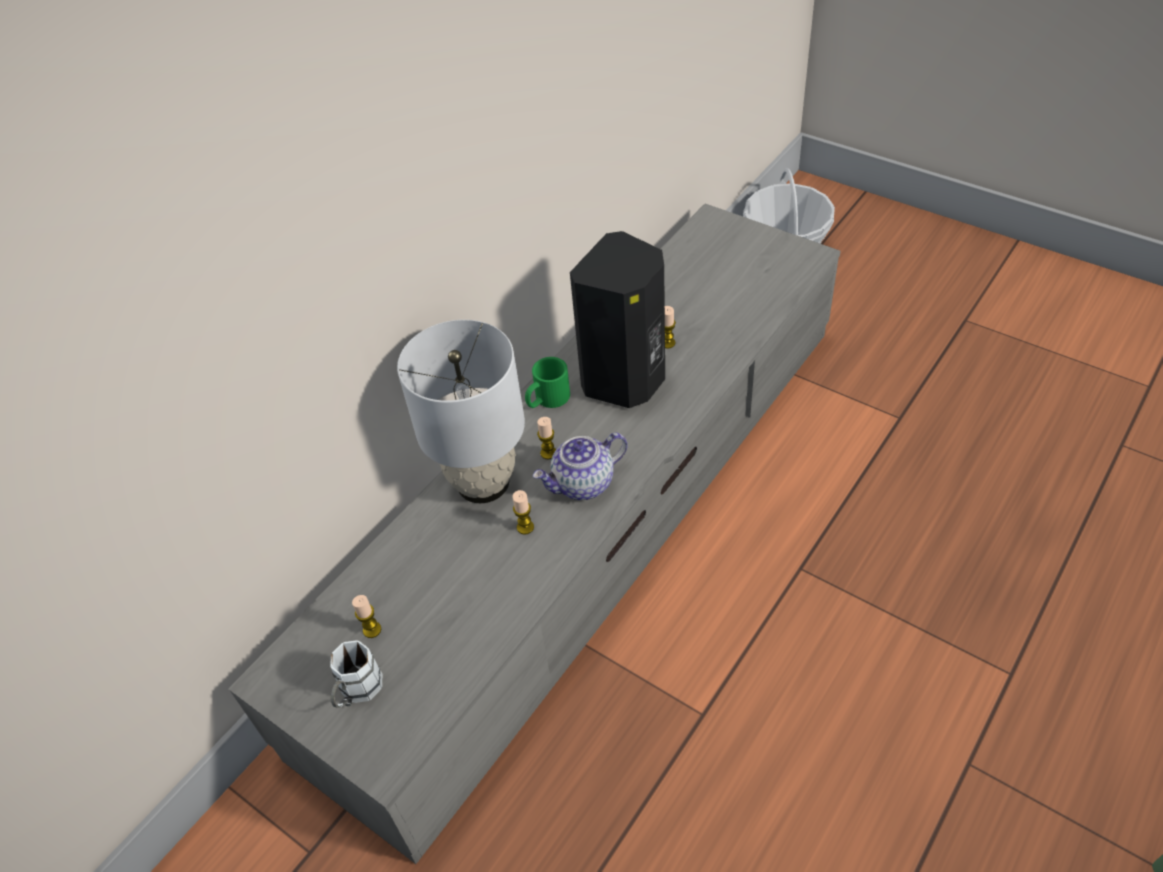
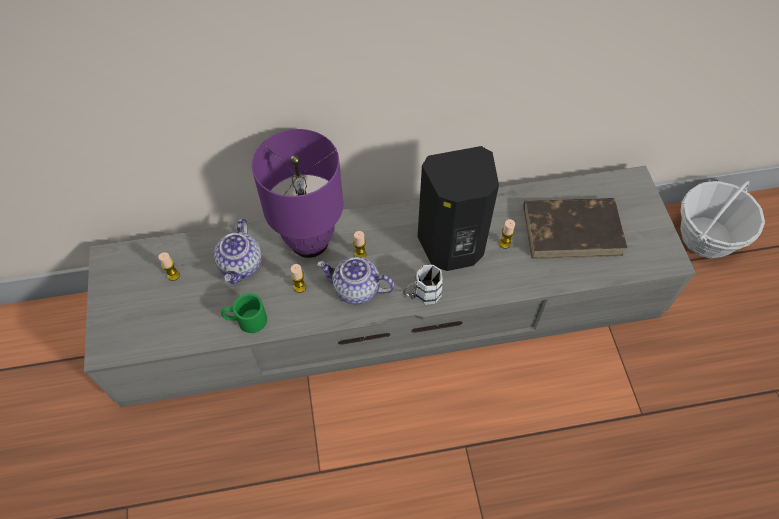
camera: 40 degrees right, 10 degrees up
white mug [330,640,382,708] -> white mug moved to [403,265,443,305]
white table lamp [397,320,525,503] -> purple table lamp [252,129,343,258]
green mug [525,357,570,408] -> green mug moved to [221,293,267,333]
none -> teapot [214,219,262,284]
none -> brown book [524,198,627,259]

